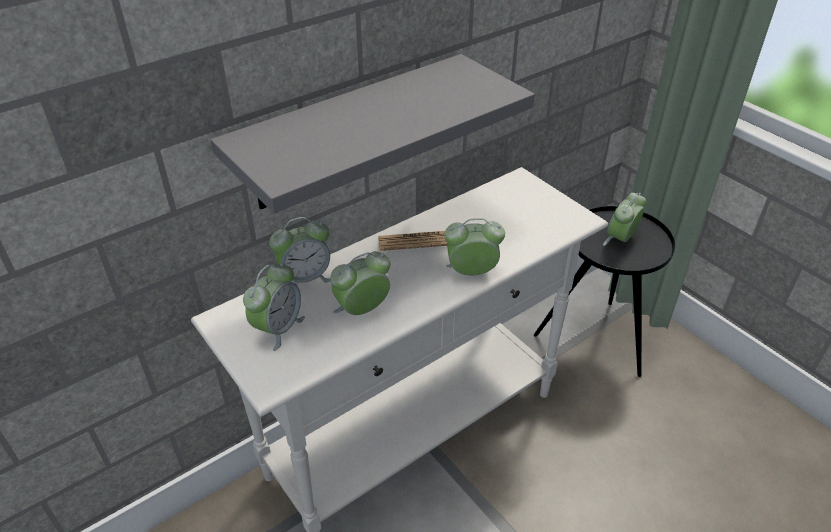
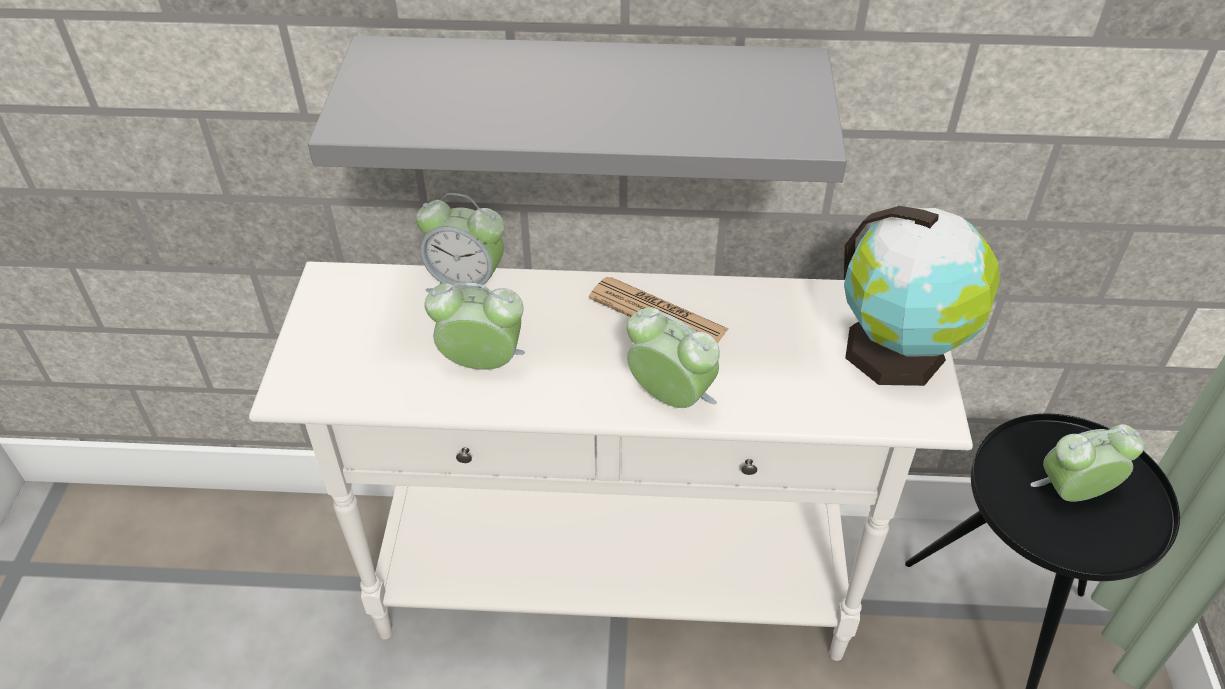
camera: 40 degrees right, 5 degrees up
alarm clock [243,263,305,351] -> none
none -> globe [844,206,1000,386]

